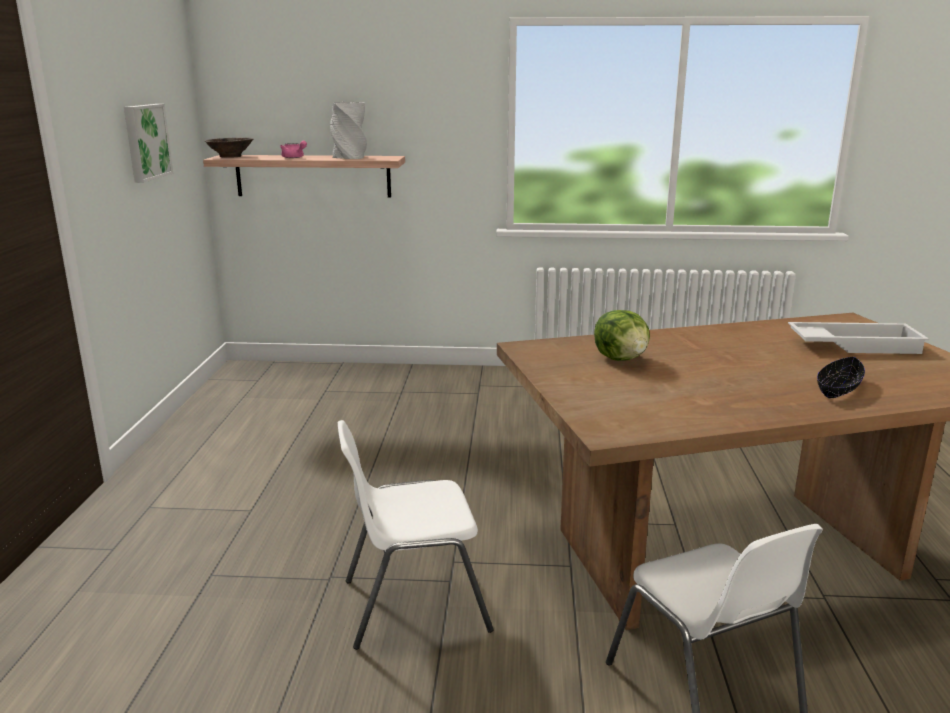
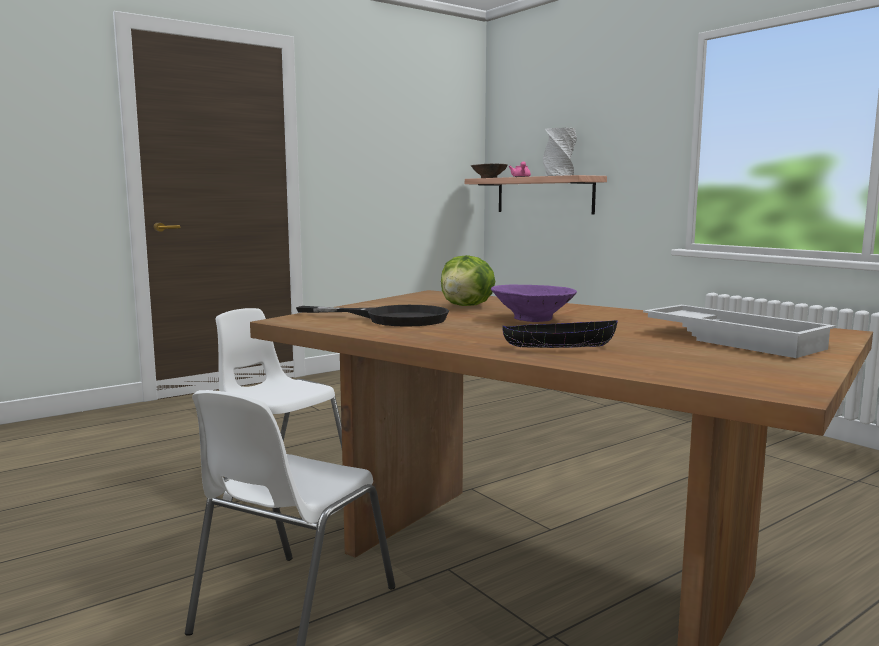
camera: 50 degrees right, 10 degrees down
picture [124,104,173,183] -> none
none -> black frying pan [296,305,449,327]
none -> purple bowl [491,285,577,322]

